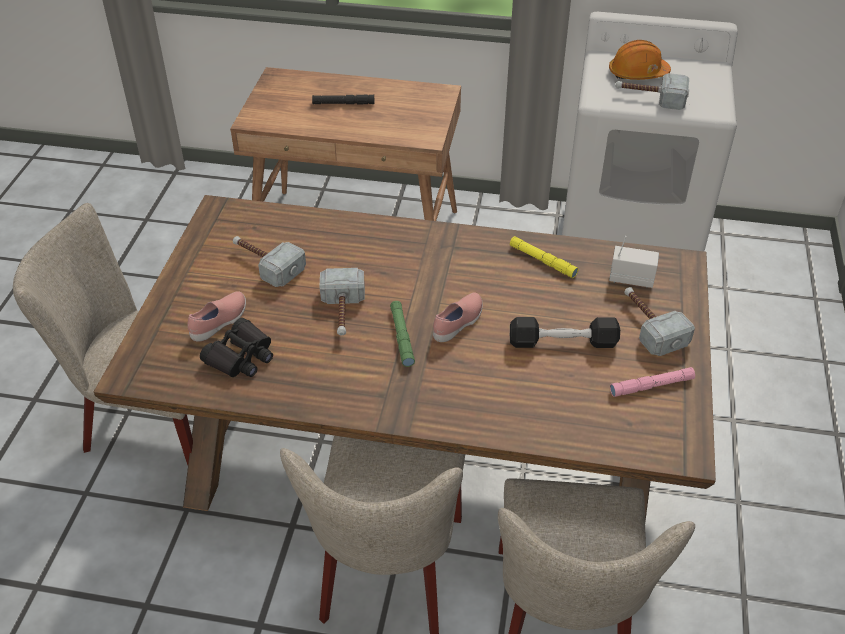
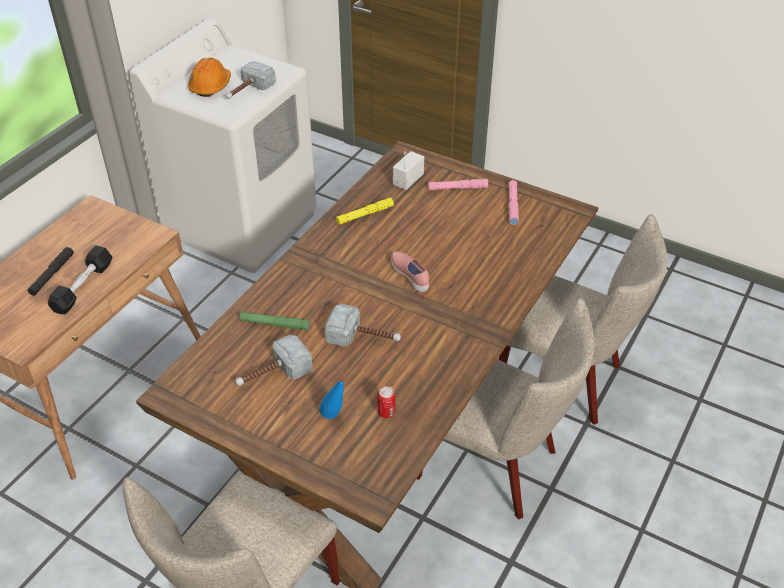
camera: 70 degrees left, 0 degrees up
pink shoe [187,291,246,342] -> blue bottle [320,376,346,419]
black binoculars [200,318,273,377] -> can [377,386,395,418]
green flashlight [390,301,415,367] -> green flashlight moved to [240,312,310,331]
black dumbbell [510,317,620,348] -> black dumbbell moved to [48,245,113,314]
hammer [624,287,695,356] -> pink flashlight [428,179,488,190]

